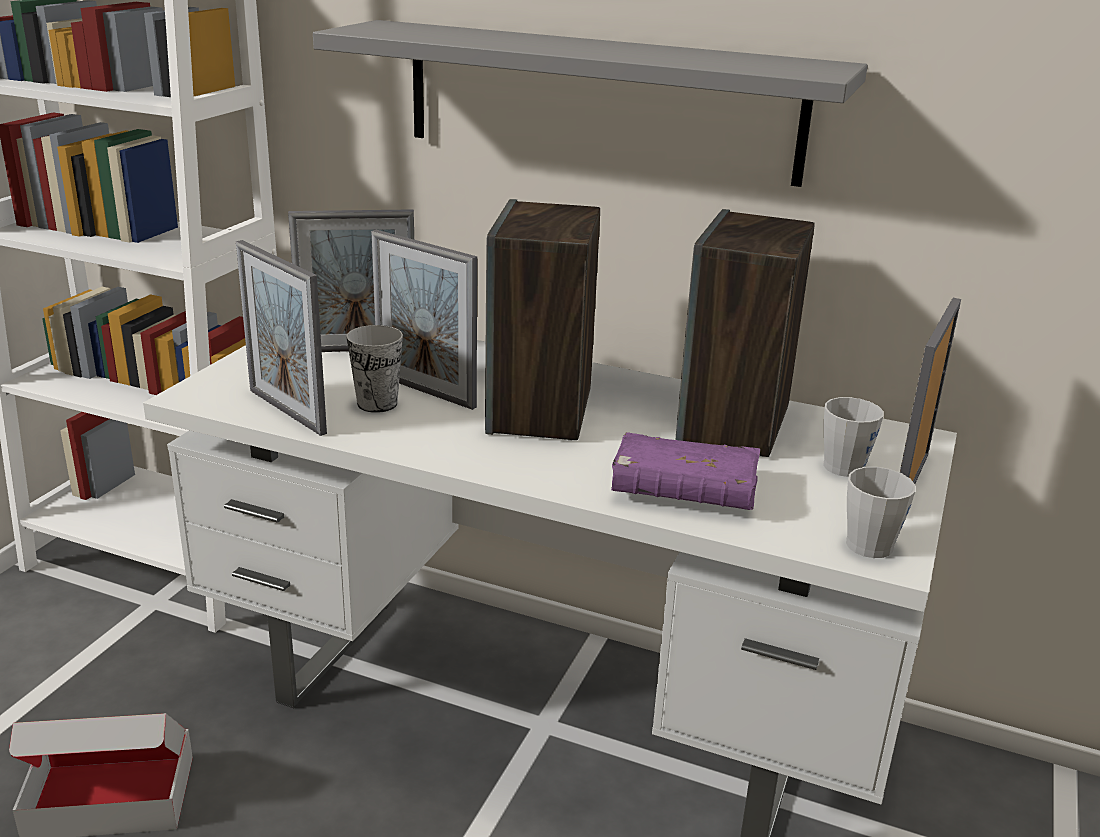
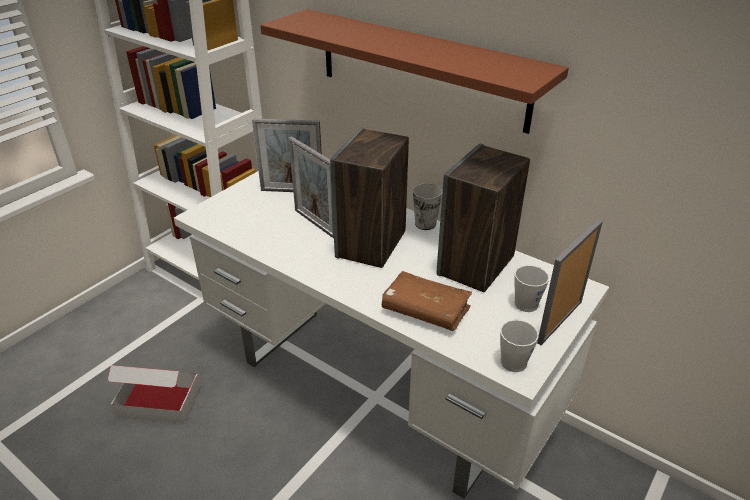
camera: 15 degrees right, 10 degrees up
picture frame [236,240,327,436] -> none
grey shelf [313,20,868,187] -> brown shelf [260,9,569,134]
cup [346,325,403,413] -> cup moved to [413,183,442,230]
purple book [611,432,760,510] -> brown book [382,271,472,331]

